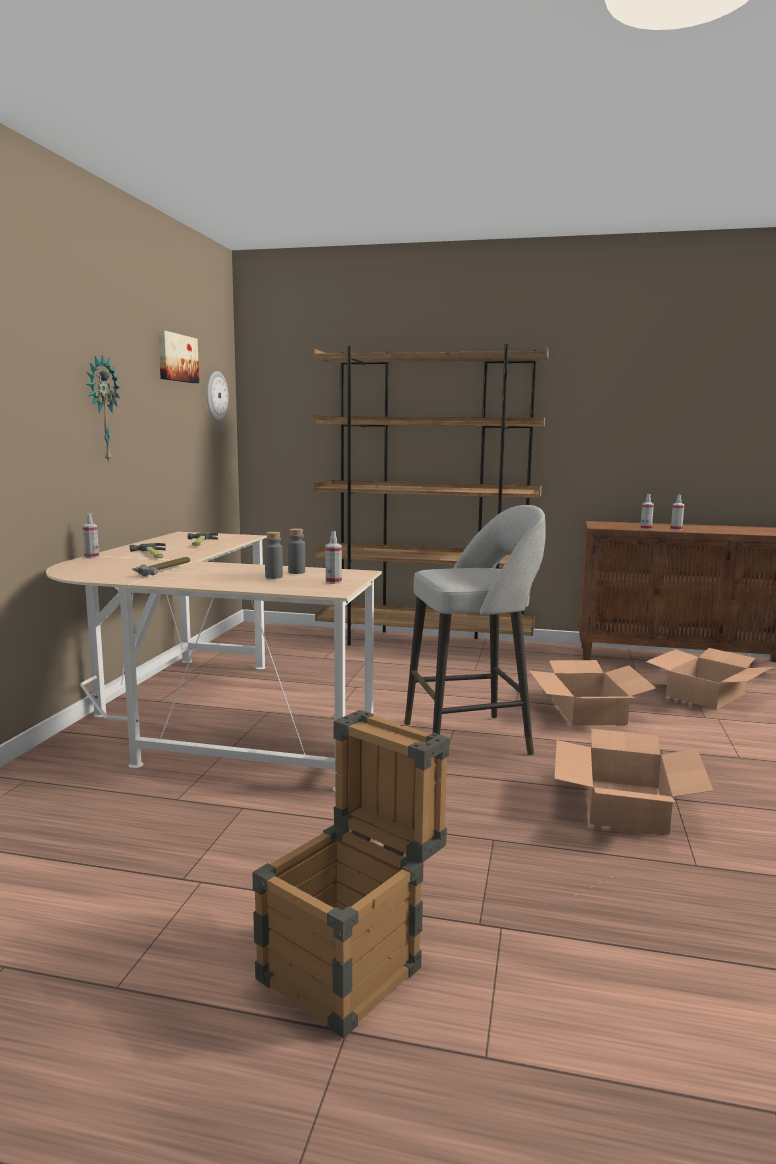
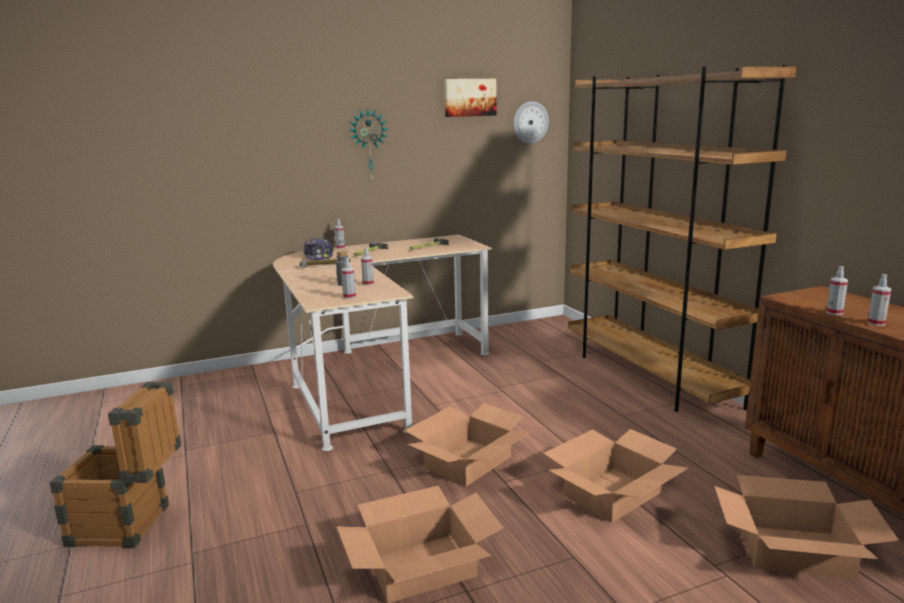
camera: 55 degrees right, 5 degrees up
grey bottle [288,528,305,574] -> spray bottle [361,247,374,285]
grey stool [404,505,546,756] -> cardboard box [404,403,532,487]
none -> cap [304,238,334,260]

